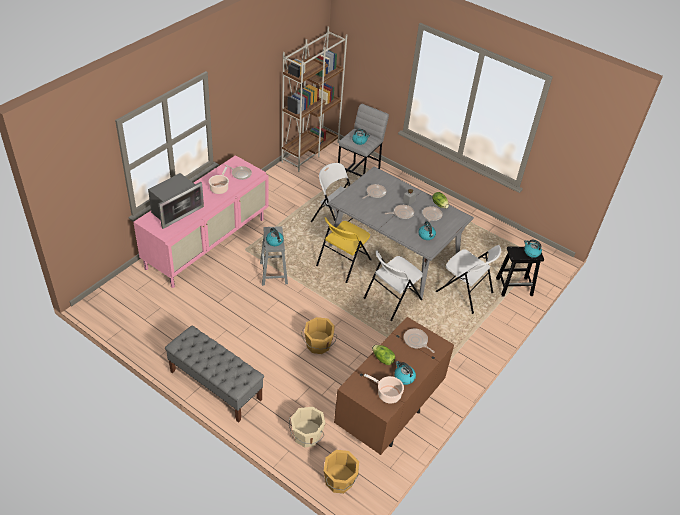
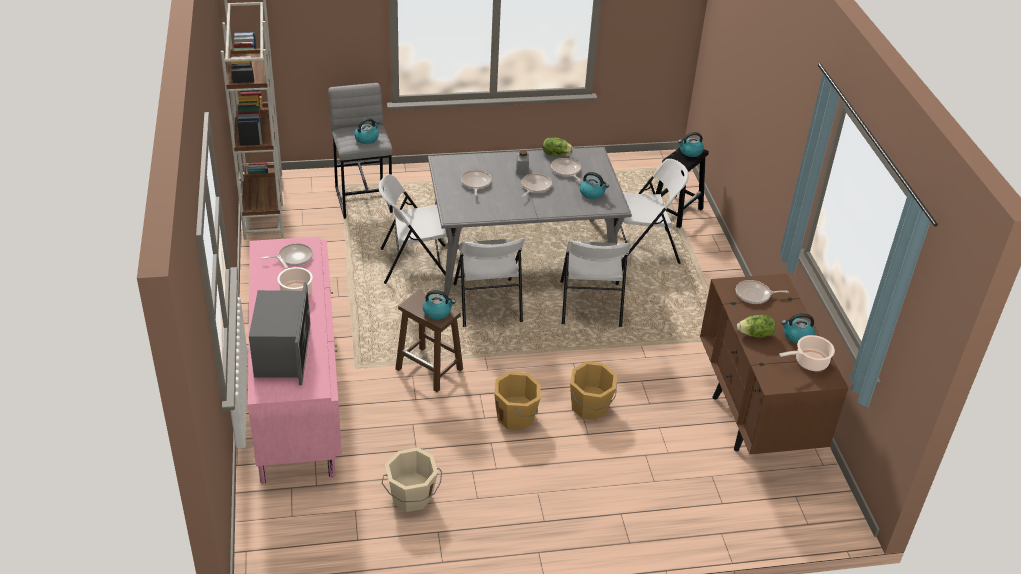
camera: 45 degrees left, 5 degrees down
grey bench [165,325,264,423] -> none
grey stool [260,226,288,286] -> brown stool [395,291,463,392]
beige bucket [289,407,325,447] -> beige bucket moved to [382,447,442,512]
yellow chair [316,217,372,283] -> white chair [453,238,525,327]
orange bucket [324,450,359,494] -> orange bucket moved to [494,372,541,430]

